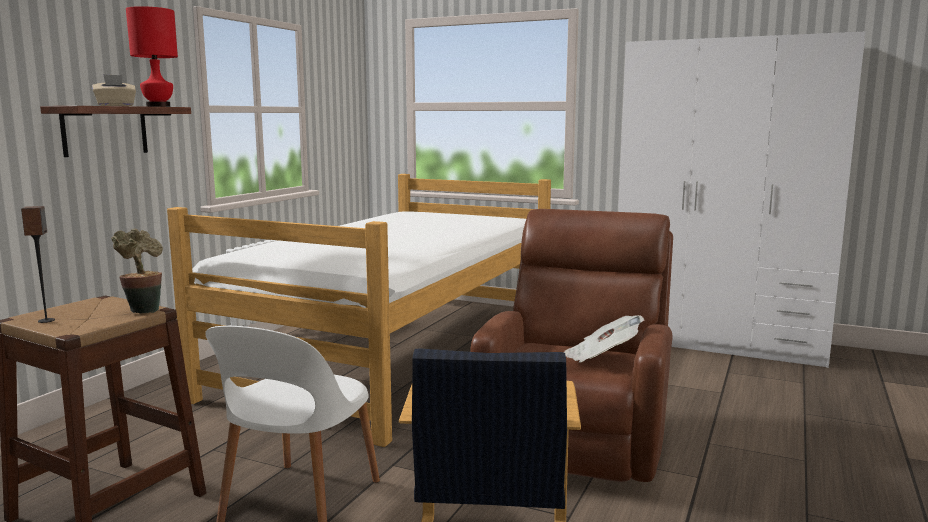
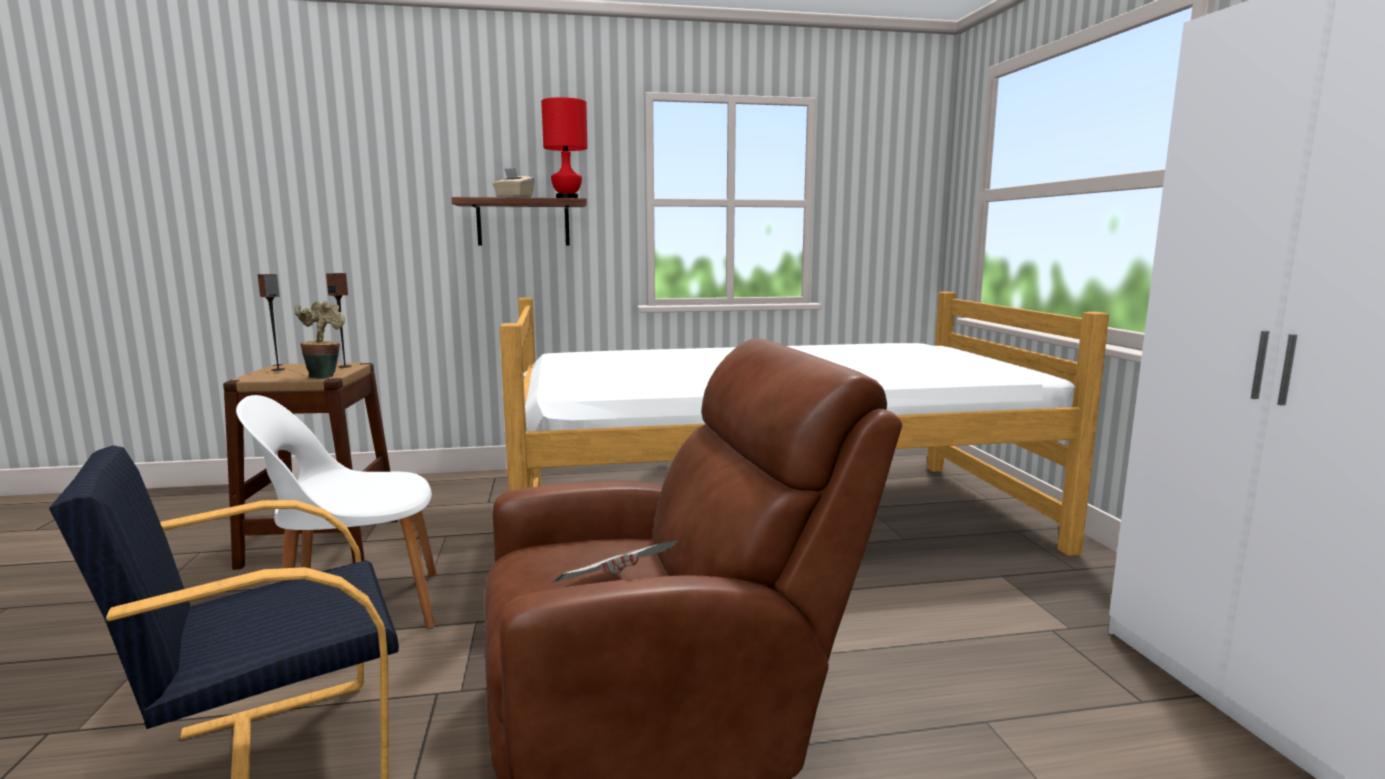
camera: 55 degrees right, 0 degrees up
none -> speaker [326,273,351,368]

